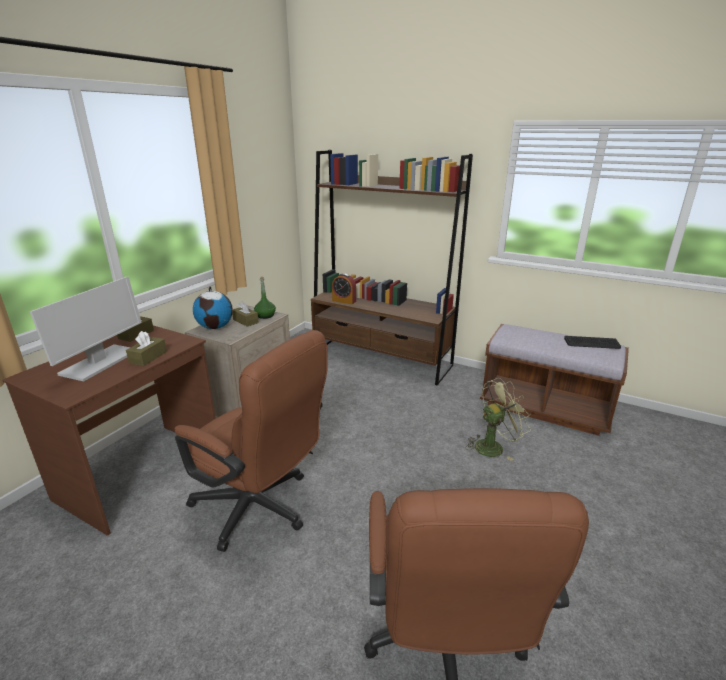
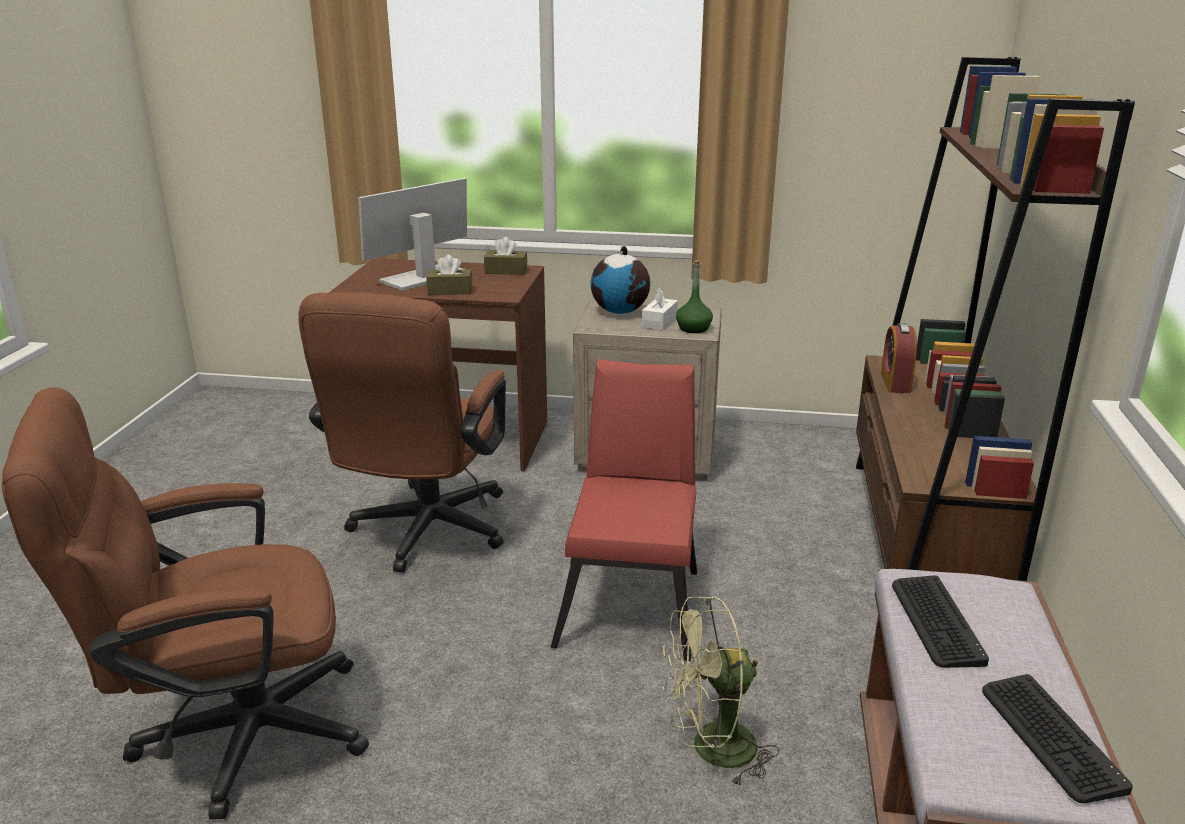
camera: 70 degrees right, 0 degrees up
monitor [30,277,142,382] -> monitor turned 135 degrees clockwise [358,178,467,291]
brown tissue box [232,301,259,327] -> white tissue box [642,288,678,331]
green fan [465,378,531,461] -> green fan turned 120 degrees clockwise [663,596,780,788]
none -> red chair [550,359,697,661]
none -> keyboard [892,575,989,668]

